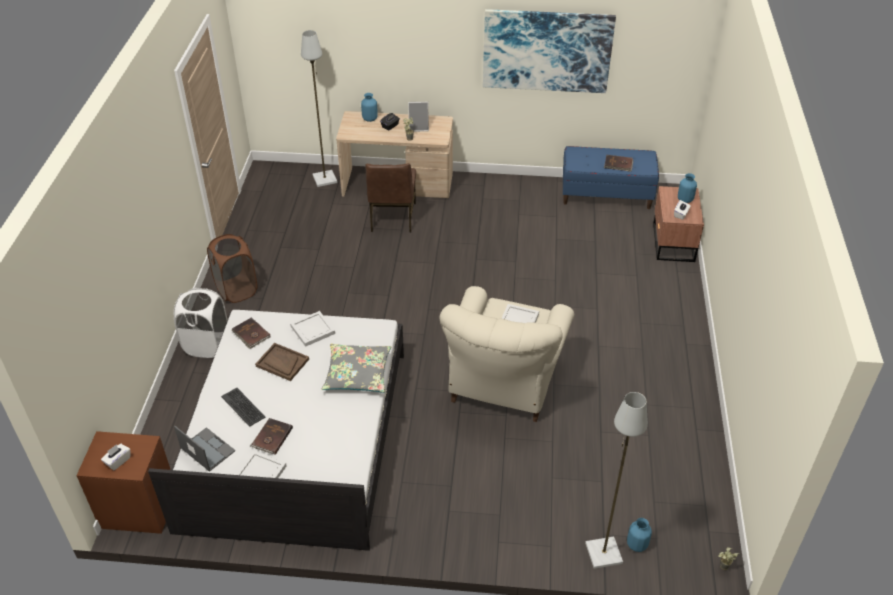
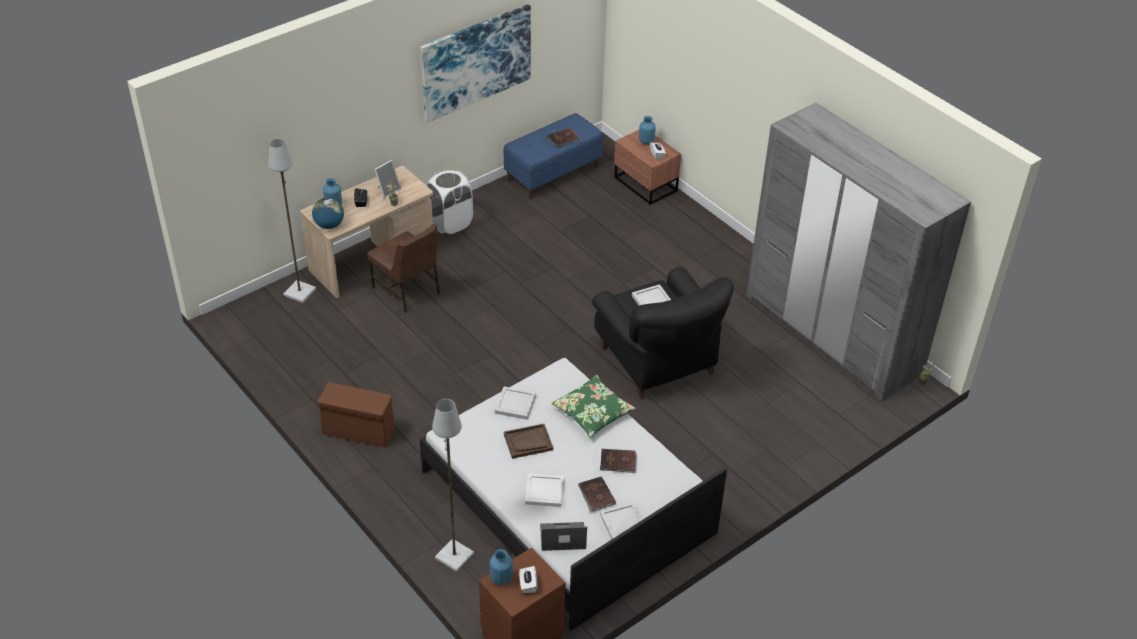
camera: 45 degrees left, 0 degrees up
white laundry basket [174,288,228,358] -> white laundry basket moved to [426,169,473,234]
brown laundry basket [207,234,257,303] -> brown storage box [318,382,395,447]
keyboard [221,388,266,427] -> white tray [525,474,564,507]
brown book [232,317,270,349] -> brown book moved to [600,449,637,473]
grey pillow [321,344,391,393] -> green pillow [551,375,636,438]
beige armchair [440,286,574,422] -> black armchair [592,267,734,400]
grey floor lamp [585,392,648,569] -> grey floor lamp moved to [432,399,474,572]
blue vase [627,518,652,552] -> blue vase moved to [490,549,513,585]
none -> globe [312,197,344,229]
none -> grey wardrobe [746,103,971,401]

